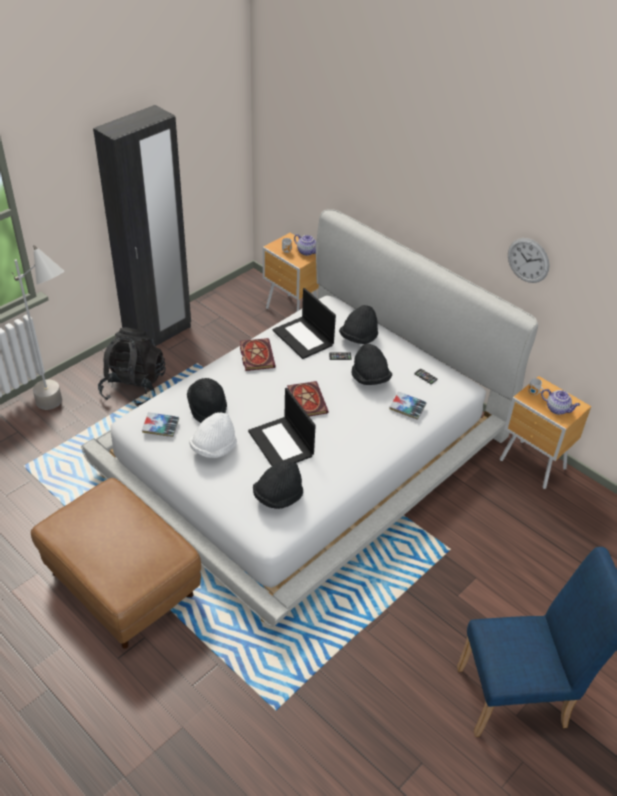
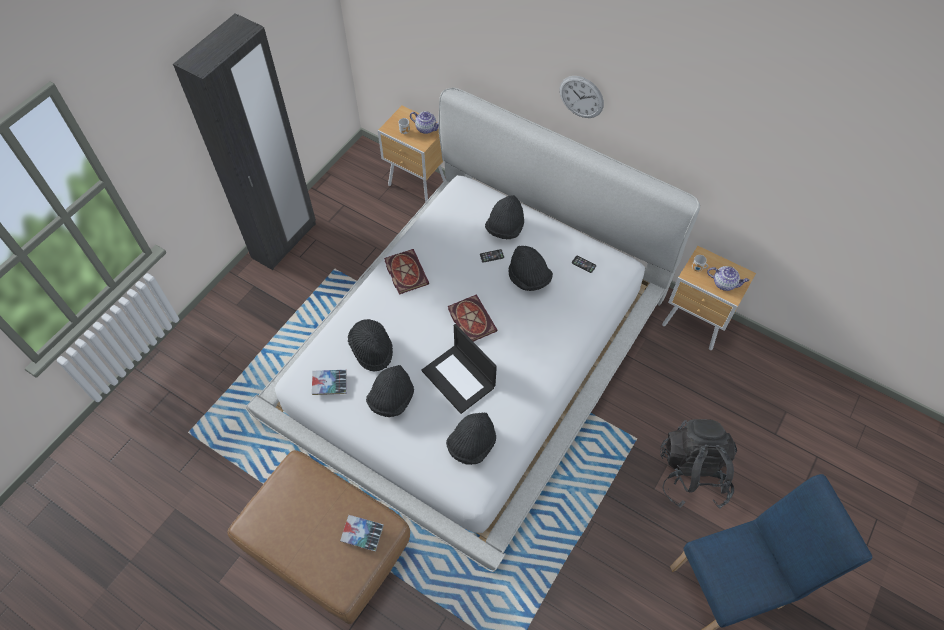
camera: 10 degrees left, 15 degrees up
grey floor lamp [12,245,64,410] -> none
black backpack [98,327,166,407] -> black backpack moved to [660,419,737,509]
white hat [189,412,237,458] -> black hat [366,365,414,417]
laptop [273,288,336,359] -> none
book [389,391,427,420] -> book moved to [340,515,384,551]
wall clock [508,238,550,283] -> wall clock moved to [559,76,604,118]

